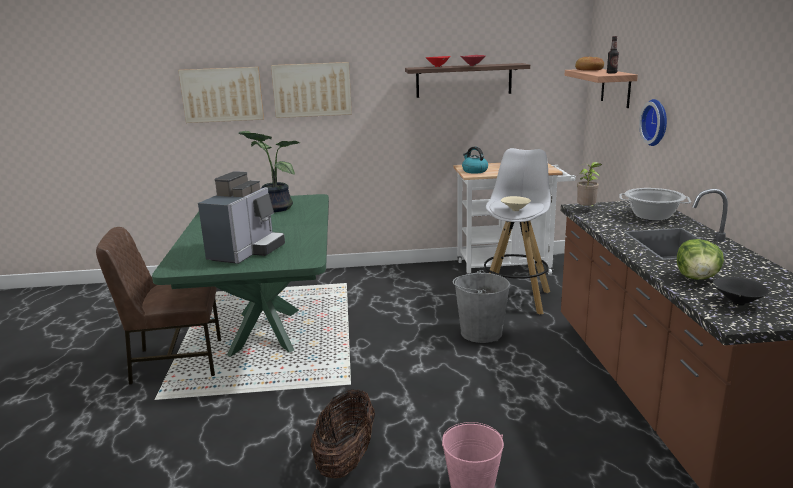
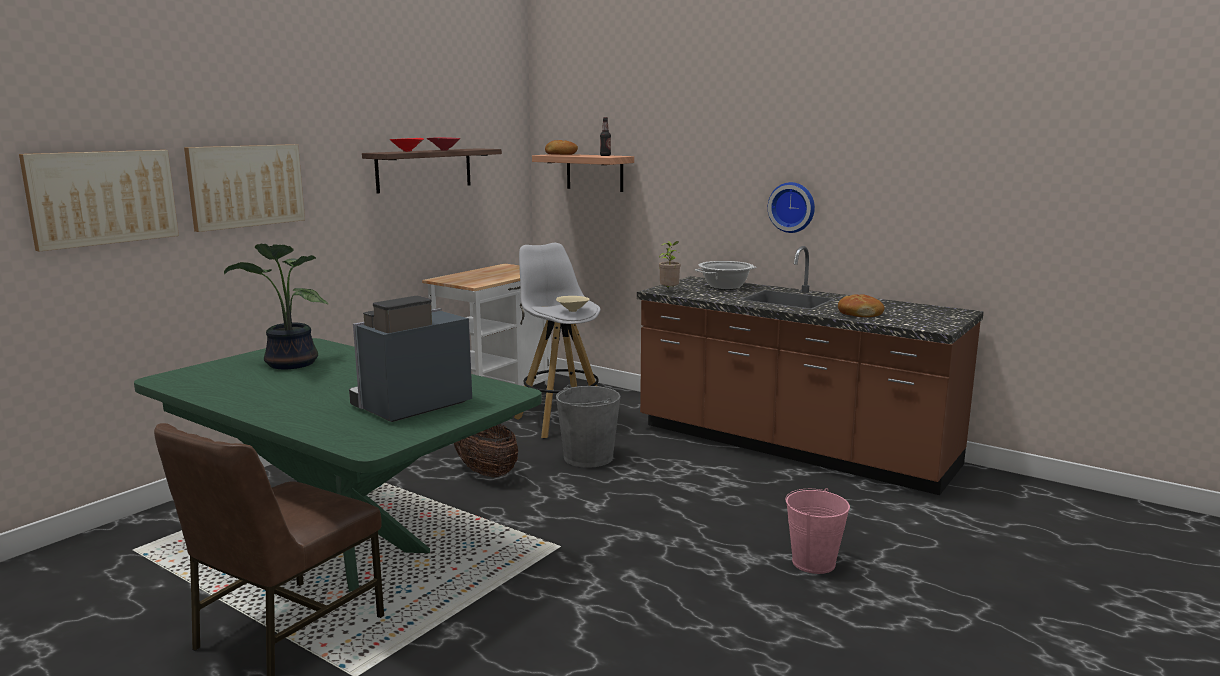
camera: 50 degrees left, 5 degrees down
coffee machine [198,171,285,264] -> coffee machine turned 105 degrees counterclockwise [349,296,472,422]
basket [310,389,375,479] -> basket moved to [454,424,518,478]
kettle [462,146,488,174] -> none
wall clock [639,99,667,146] -> wall clock moved to [768,182,815,233]
lettuce [677,239,724,280] -> bread [838,294,884,317]
black bowl [712,277,769,306] -> none

